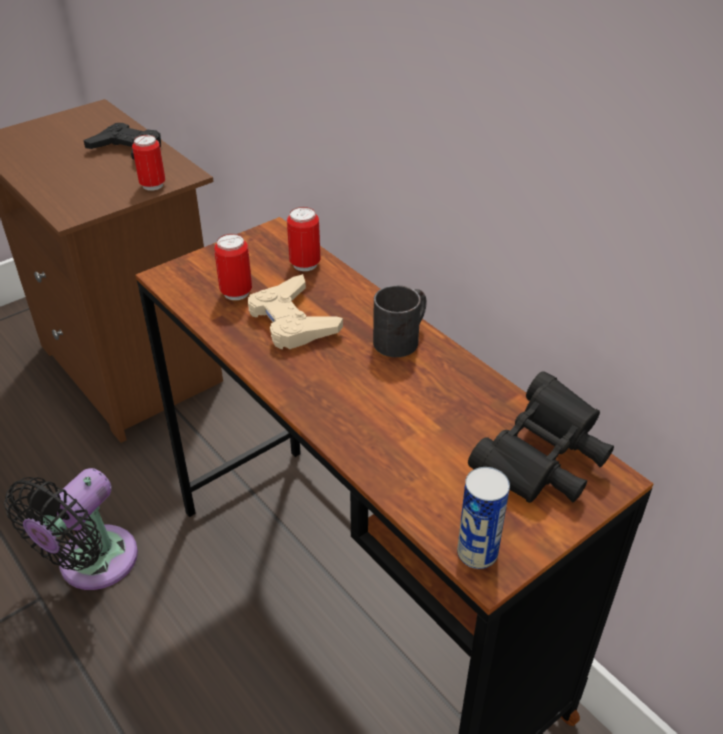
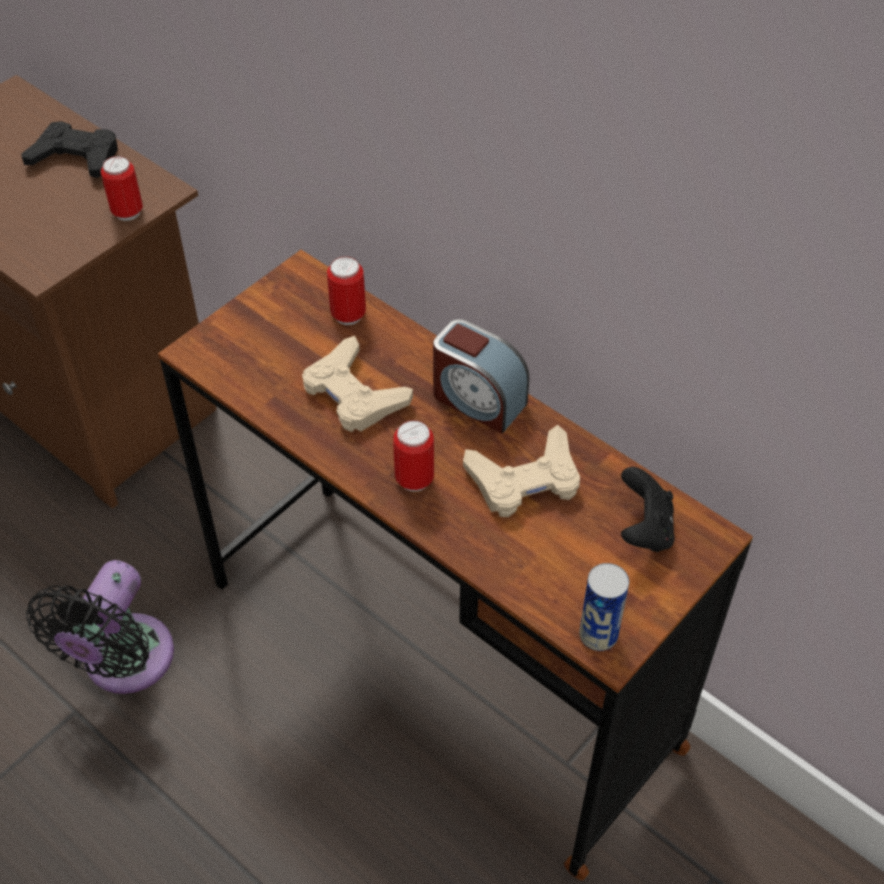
camera: 10 degrees left, 10 degrees up
can [214,234,252,300] -> can moved to [393,420,434,492]
black mug [373,285,426,357] -> alarm clock [433,319,529,433]
black binoculars [468,371,614,503] -> black game controller [621,467,674,552]
none -> beige game controller [463,425,580,517]

